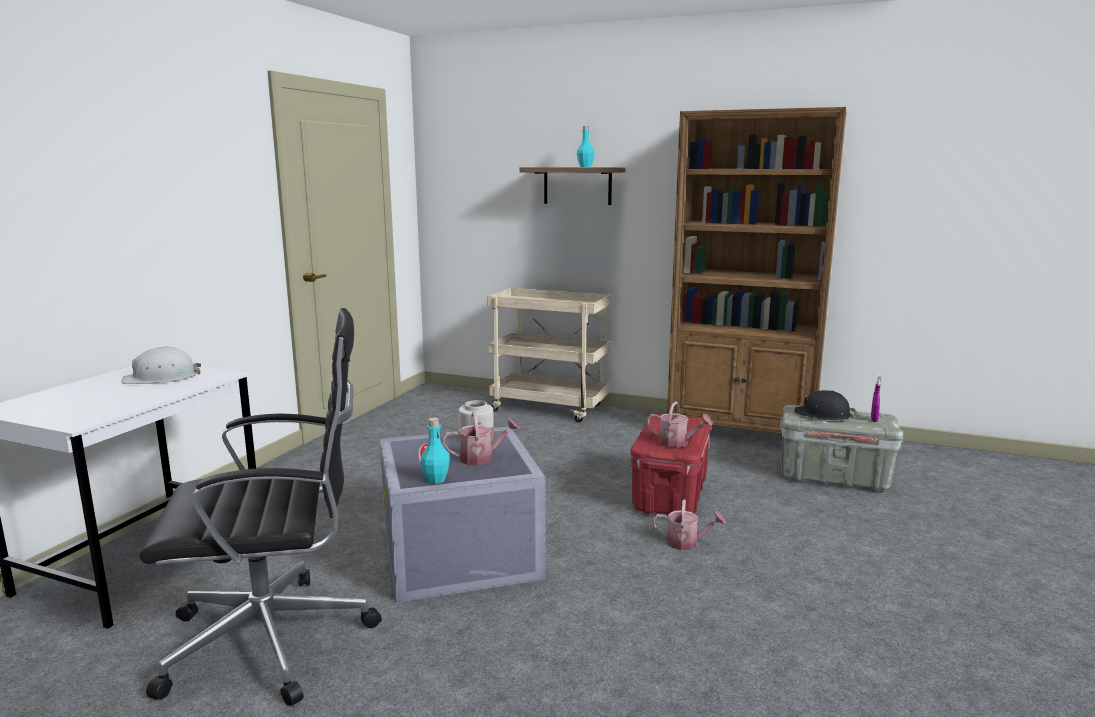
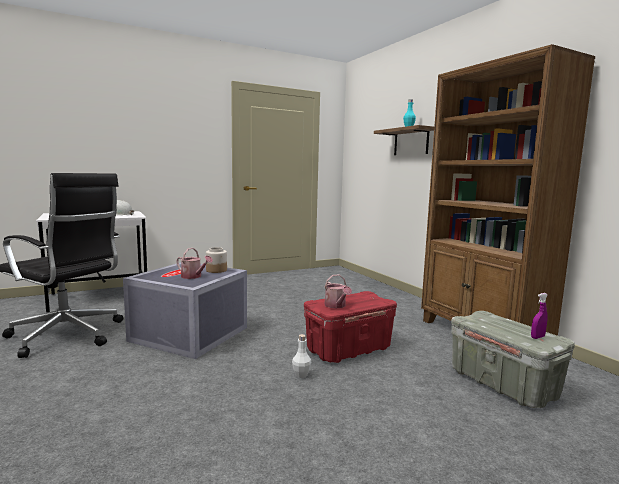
camera: 40 degrees right, 5 degrees down
turquoise bottle [421,418,450,484] -> none
beige cart [487,288,612,422] -> none
watering can [653,499,726,550] -> white bottle [292,334,311,378]
black hard hat [795,390,855,420] -> none

